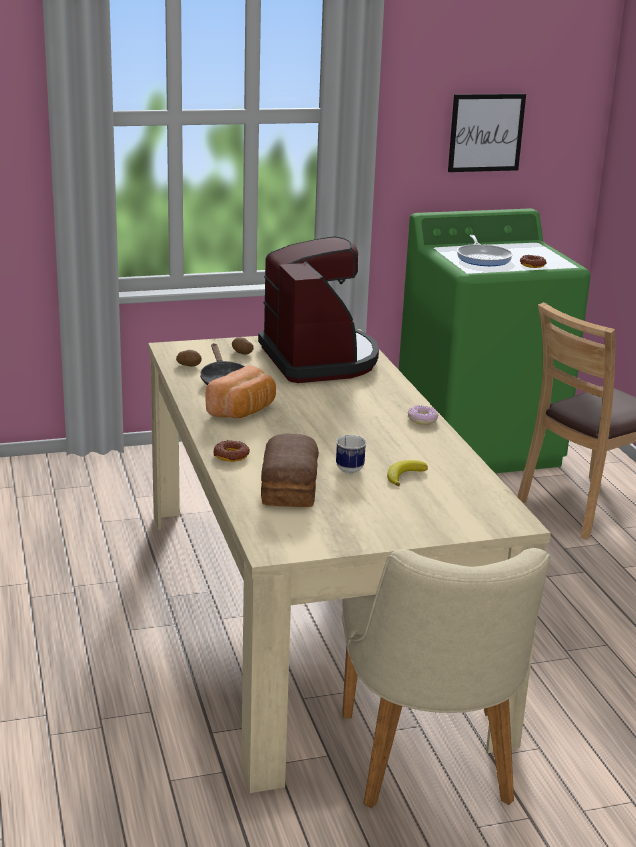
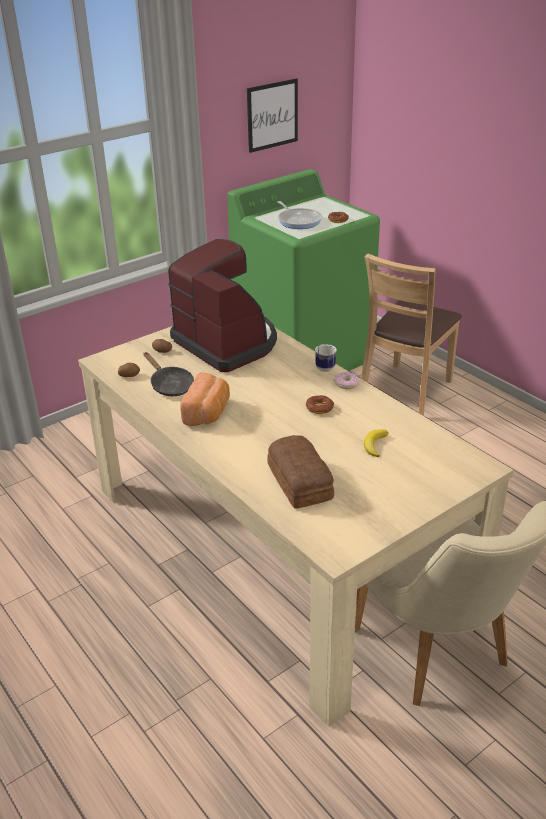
camera: 20 degrees left, 10 degrees up
donut [214,440,250,462] -> donut moved to [306,395,334,414]
mug [336,435,367,473] -> mug moved to [315,344,337,372]

